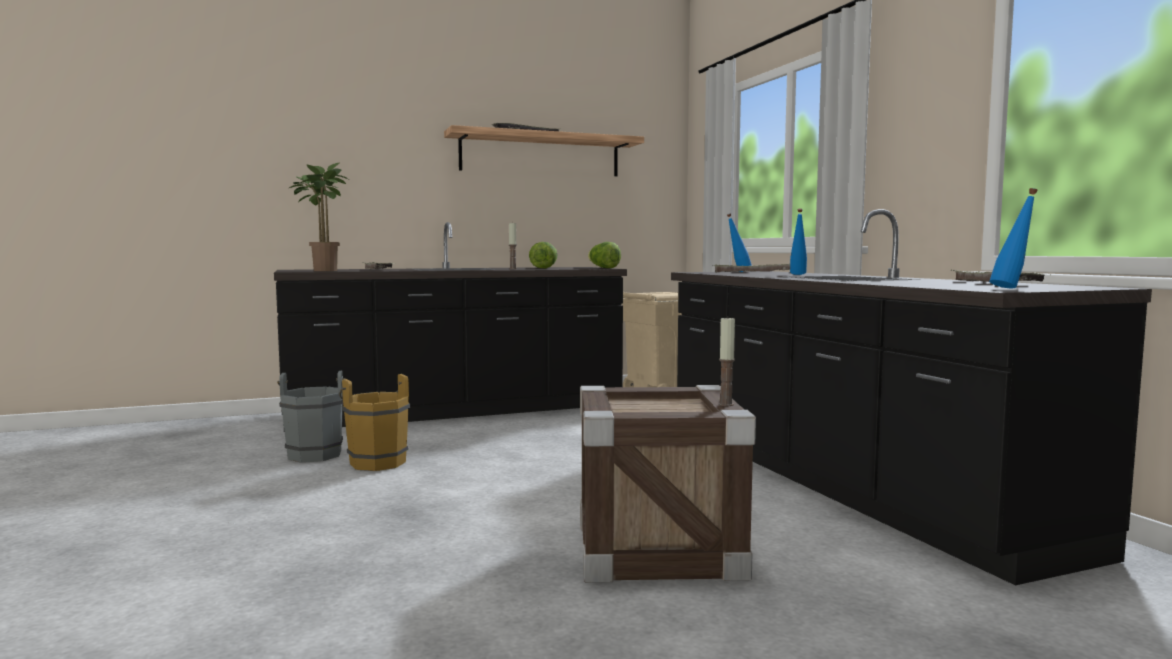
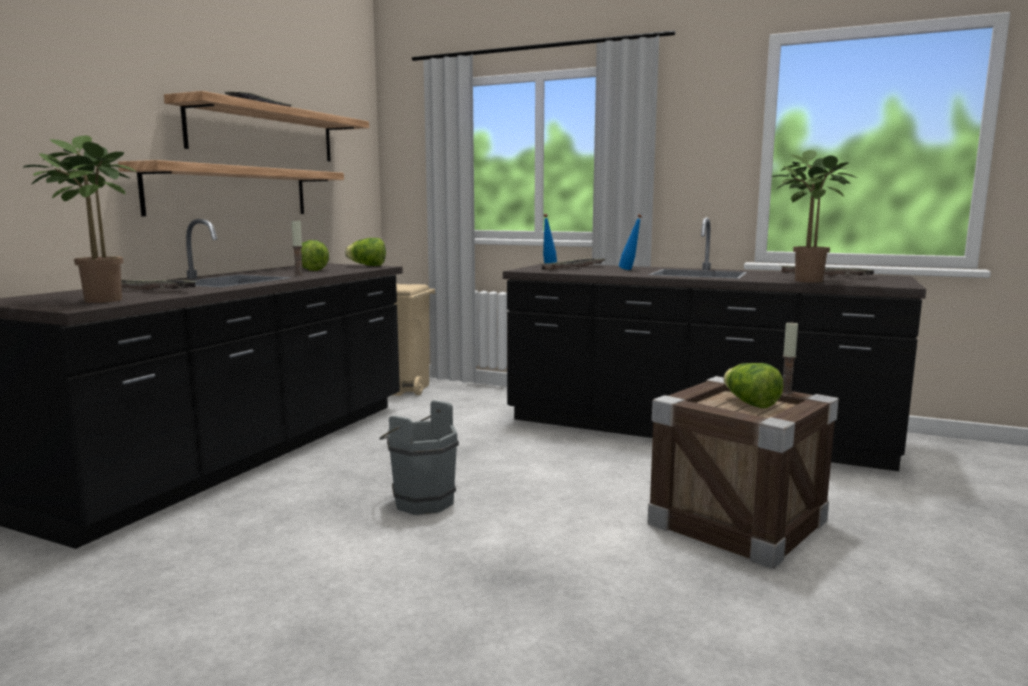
camera: 45 degrees left, 5 degrees up
grey bucket [277,371,346,463] -> grey bucket moved to [379,400,459,515]
brown bucket [339,374,410,471] -> none
blue bottle [989,188,1038,288] -> none
none -> shelf [118,160,344,216]
none -> lettuce [724,363,784,408]
none -> potted plant [772,150,857,283]

